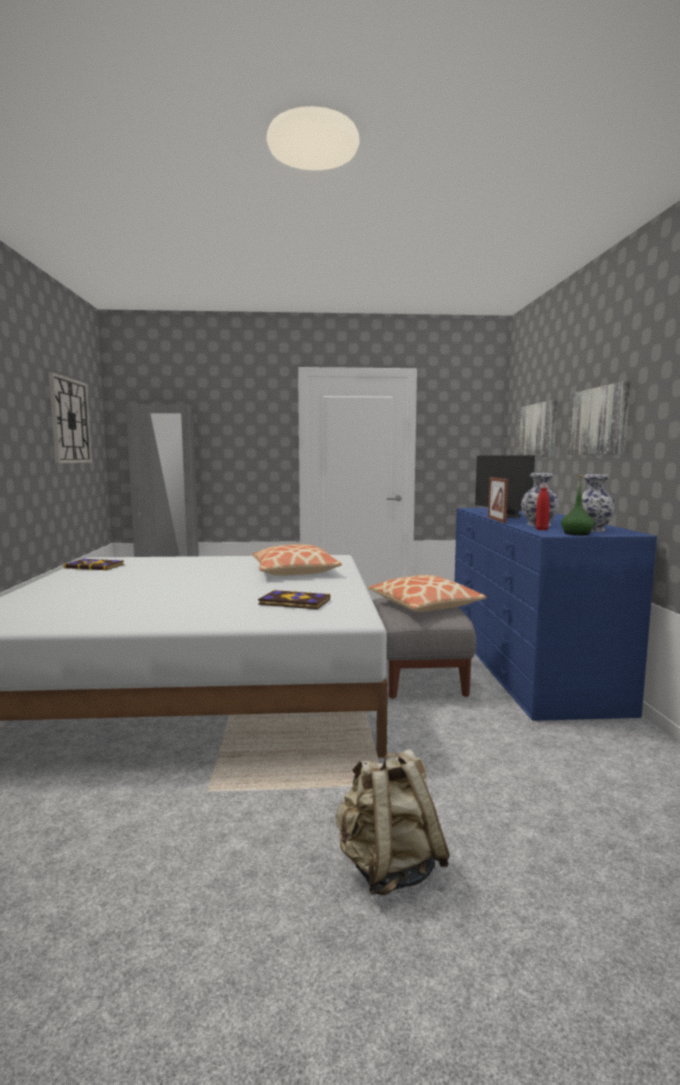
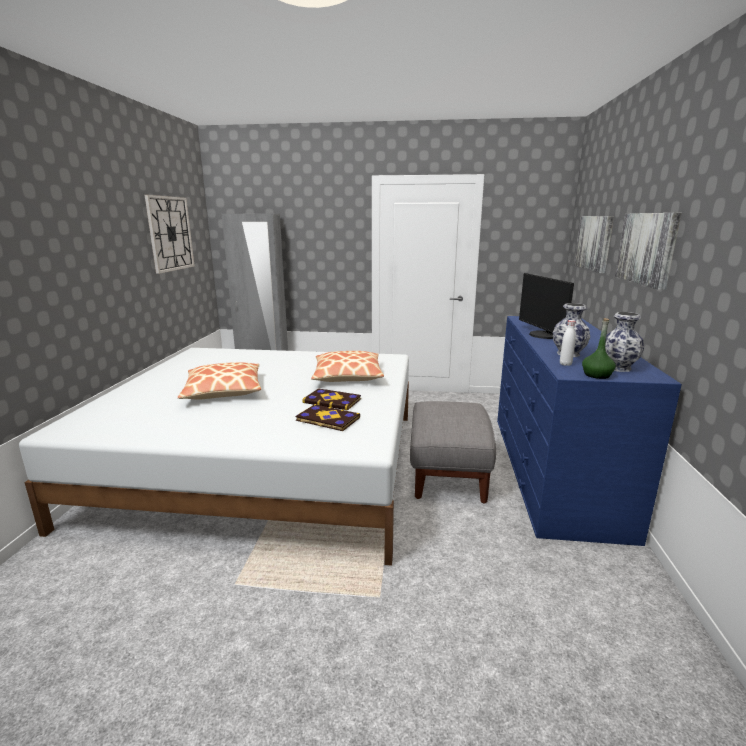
camera: 10 degrees right, 10 degrees up
book [63,558,124,570] -> book moved to [303,388,361,410]
beige backpack [335,749,450,895] -> none
pillow [368,575,487,612] -> pillow moved to [178,362,261,399]
picture frame [488,477,508,523] -> none
red bottle [535,483,550,530] -> white bottle [560,320,576,366]

